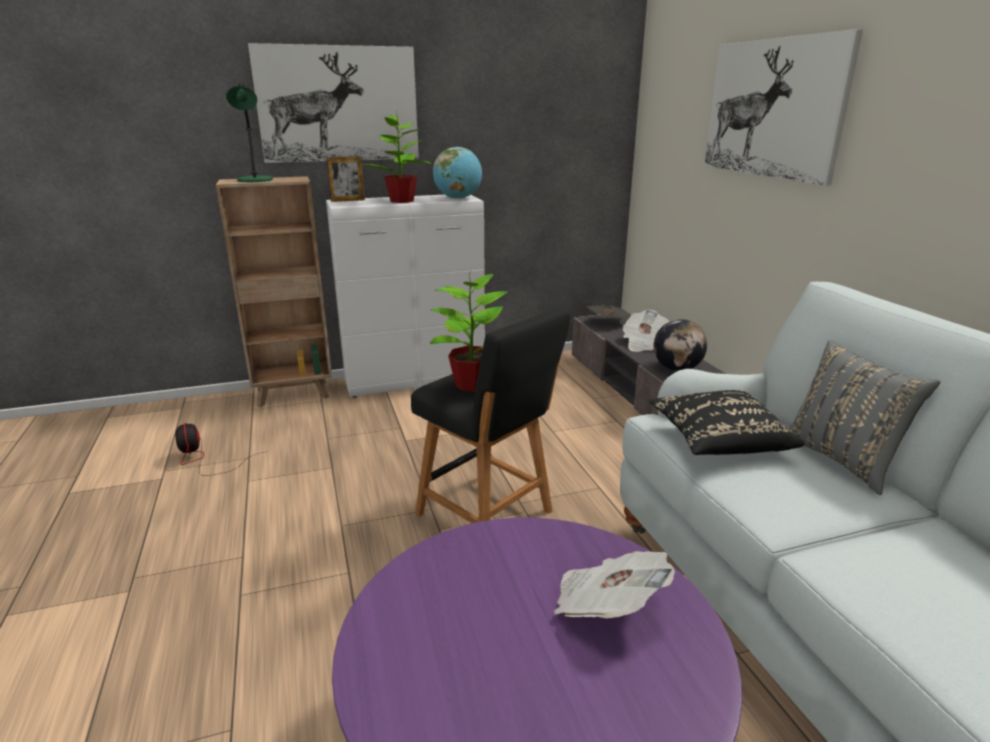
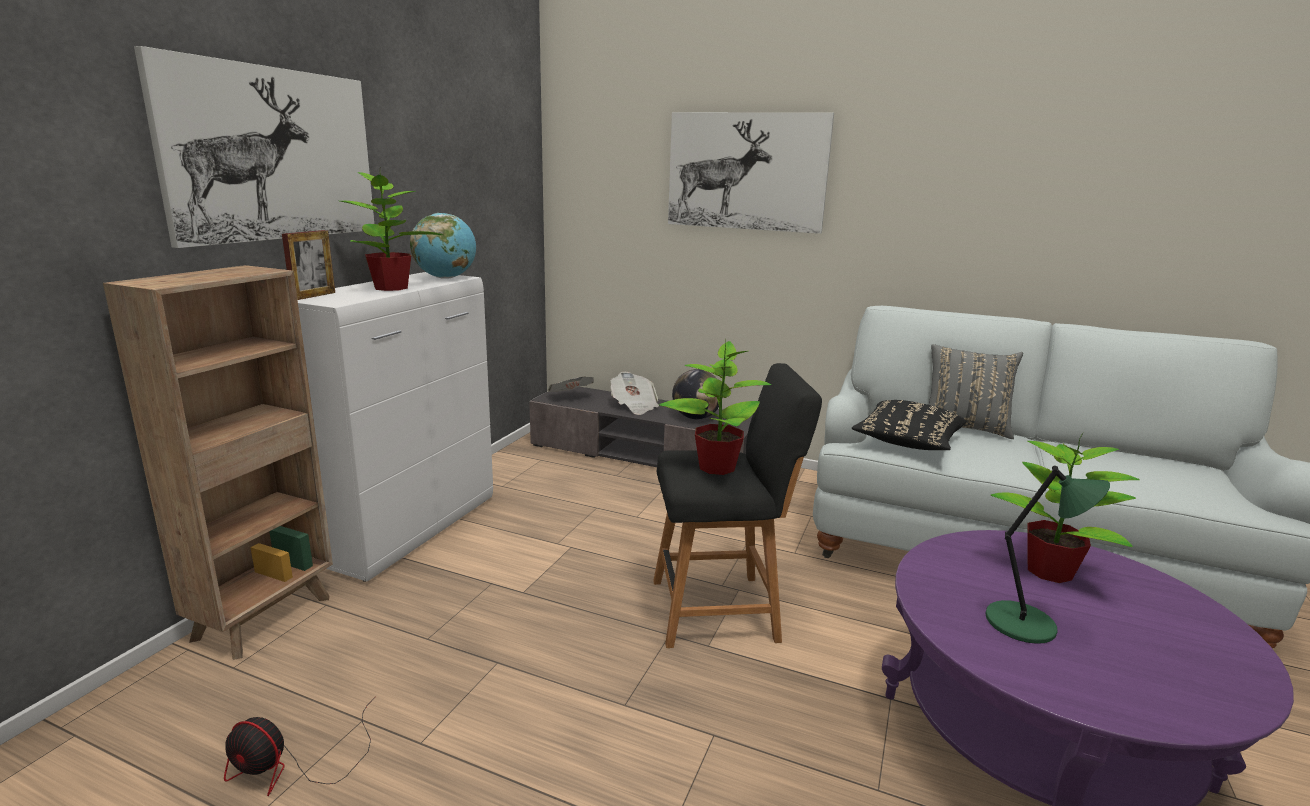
camera: 50 degrees left, 5 degrees down
green table lamp [226,83,273,182] -> green table lamp moved to [985,465,1110,644]
newspaper [554,551,675,618] -> potted plant [991,432,1140,583]

